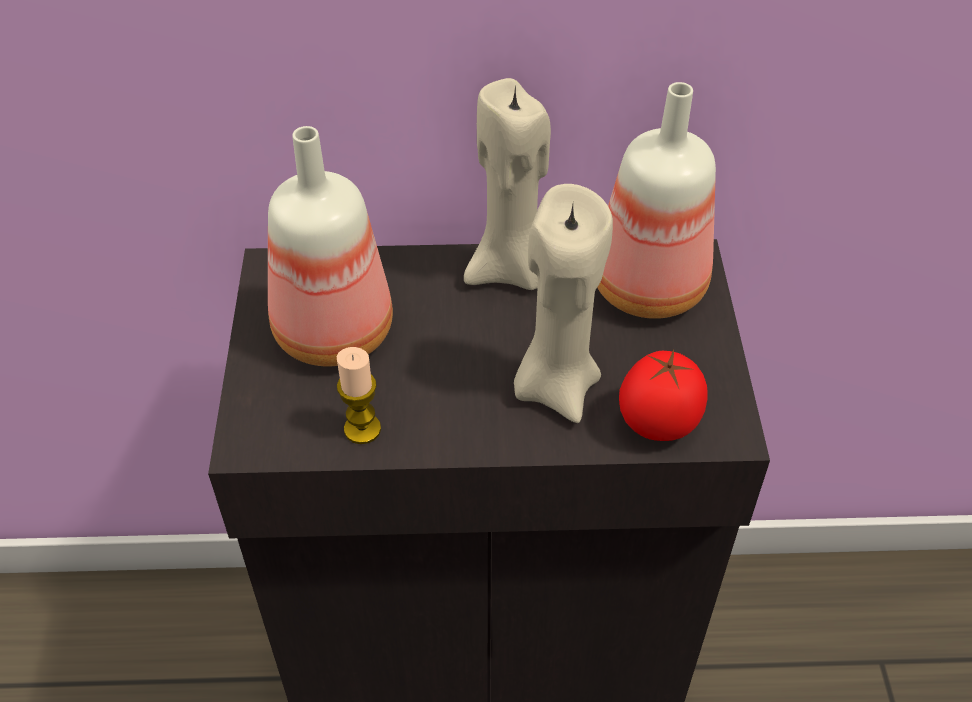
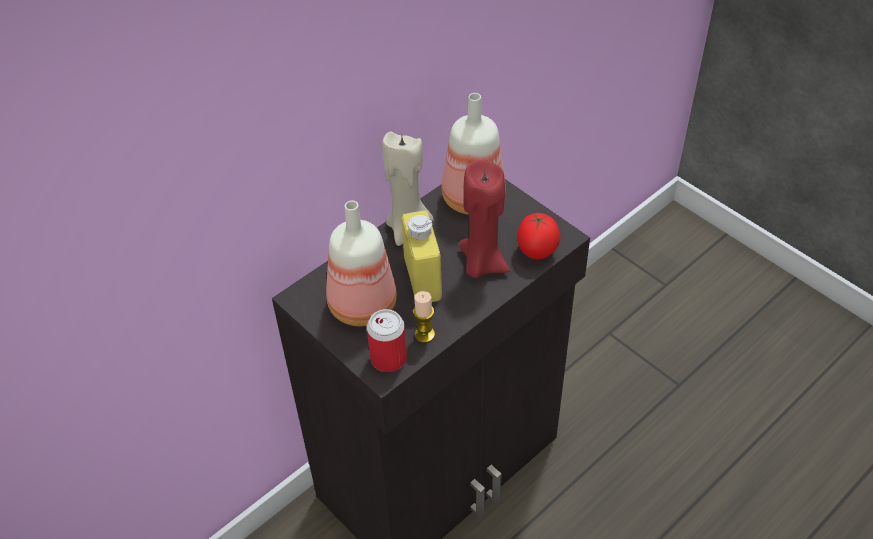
camera: 40 degrees left, 0 degrees up
beige candle [514,184,613,423] -> red candle [459,160,510,278]
none -> can [367,309,407,372]
none -> yellow bottle [402,211,442,302]

